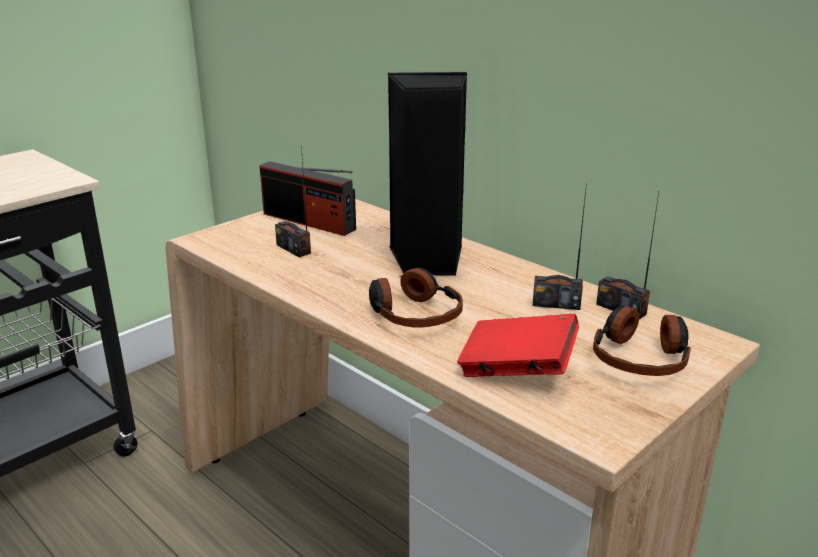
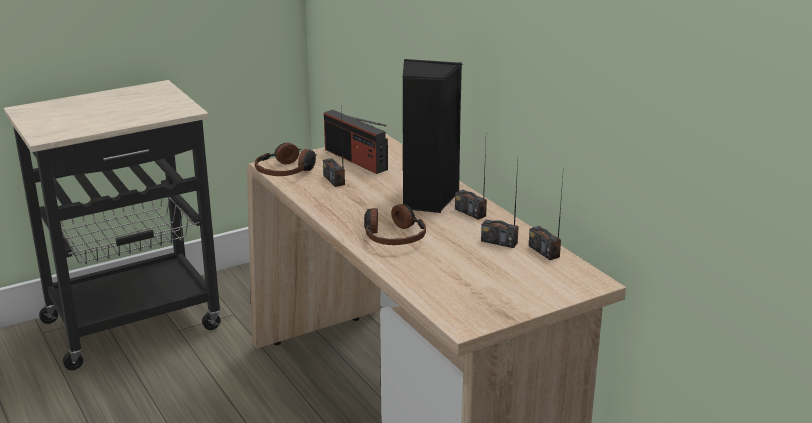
camera: 15 degrees right, 0 degrees up
red book [457,314,579,377] -> none
headphones [593,305,691,376] -> headphones moved to [255,143,317,176]
none -> radio [455,145,487,220]

